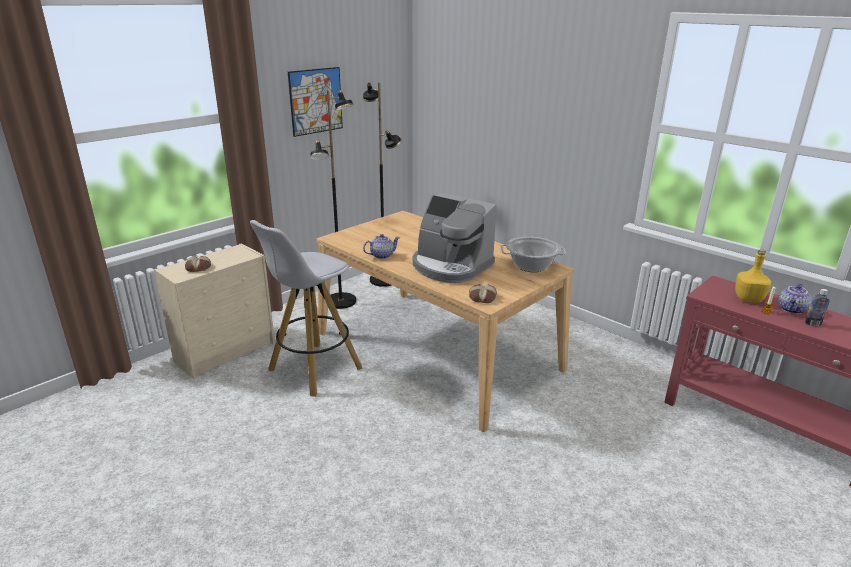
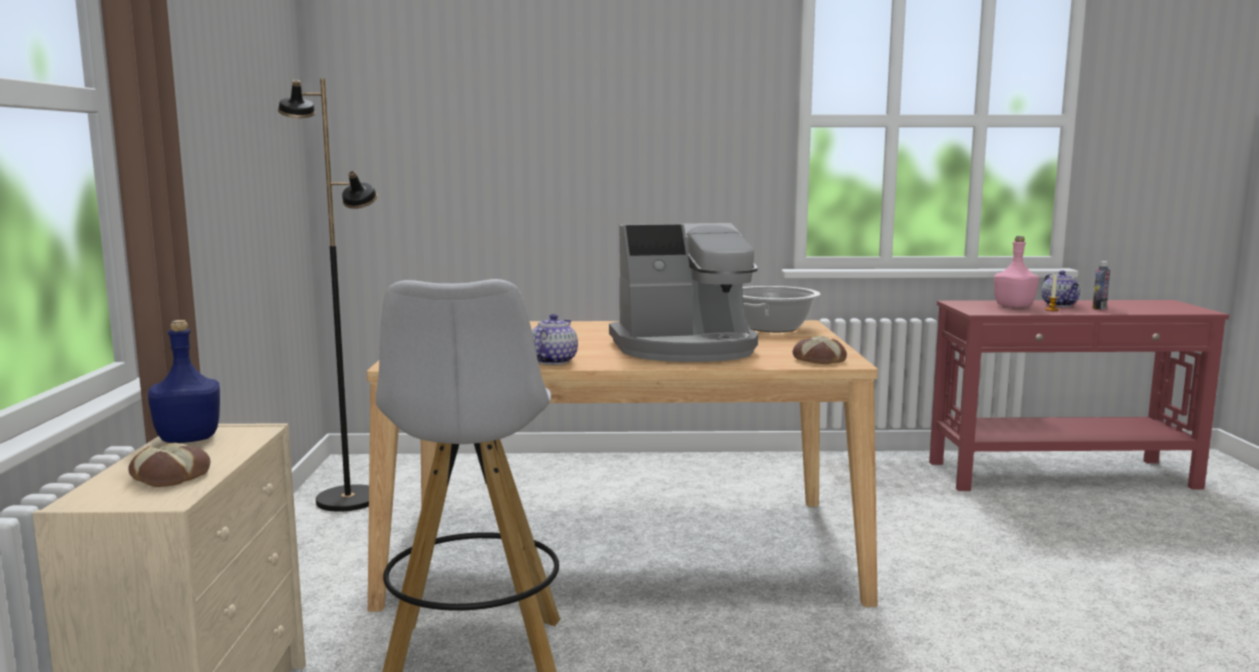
camera: 45 degrees left, 15 degrees down
picture [288,67,343,137] -> none
black floor lamp [310,90,356,309] -> none
yellow bottle [735,249,771,303] -> pink bottle [994,236,1039,307]
none -> blue bottle [148,320,220,443]

